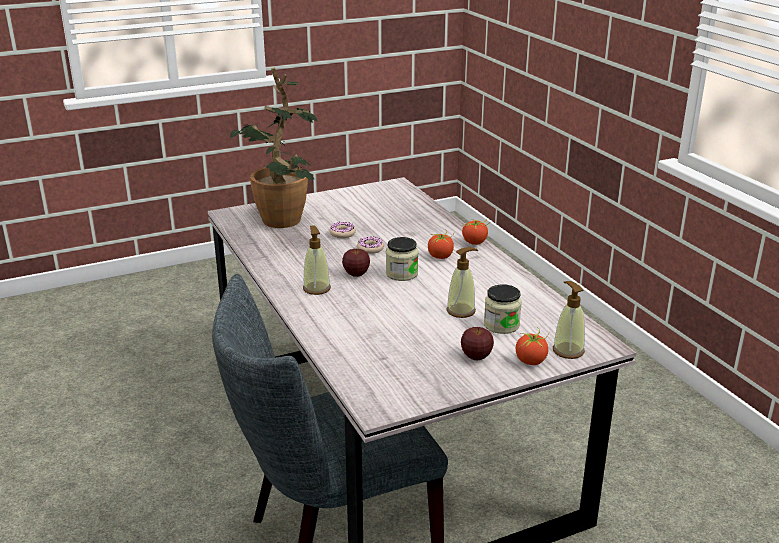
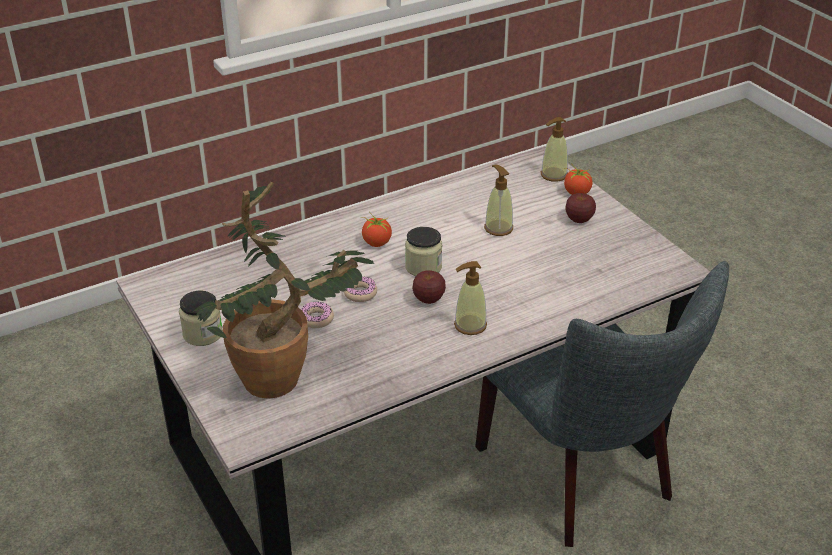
camera: 95 degrees left, 10 degrees up
tomato [462,218,489,245] -> none
jar [484,284,522,334] -> jar moved to [179,291,223,346]

